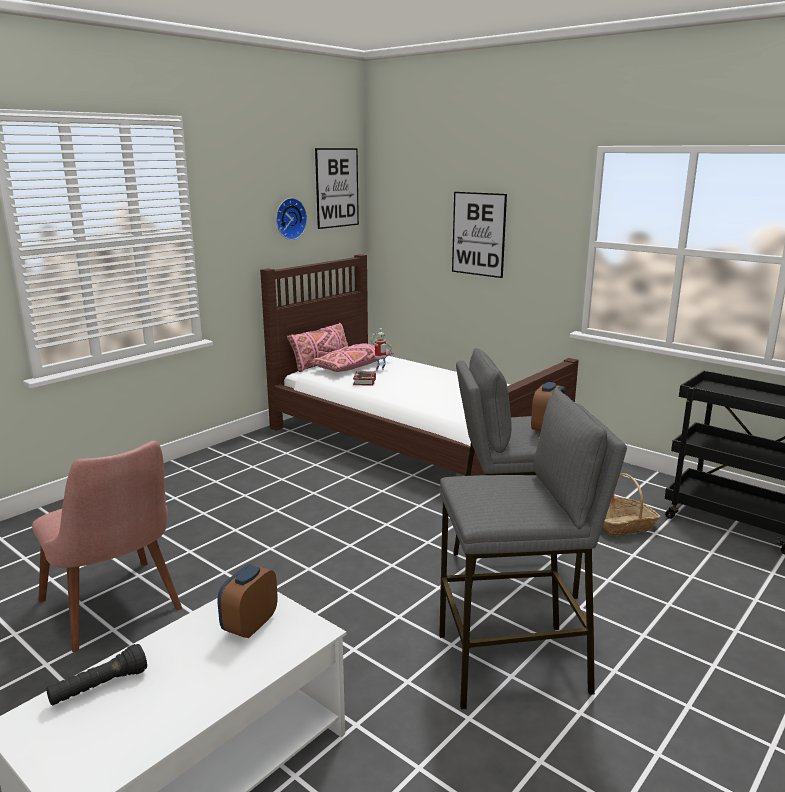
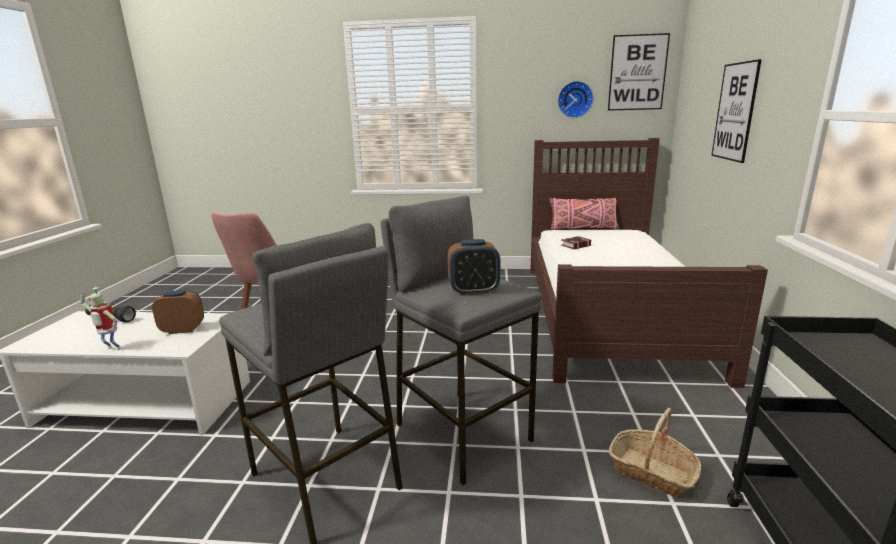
camera: 55 degrees right, 0 degrees up
pink pillow [310,343,393,372] -> none
toy robot [371,328,392,371] -> toy robot moved to [78,287,121,350]

